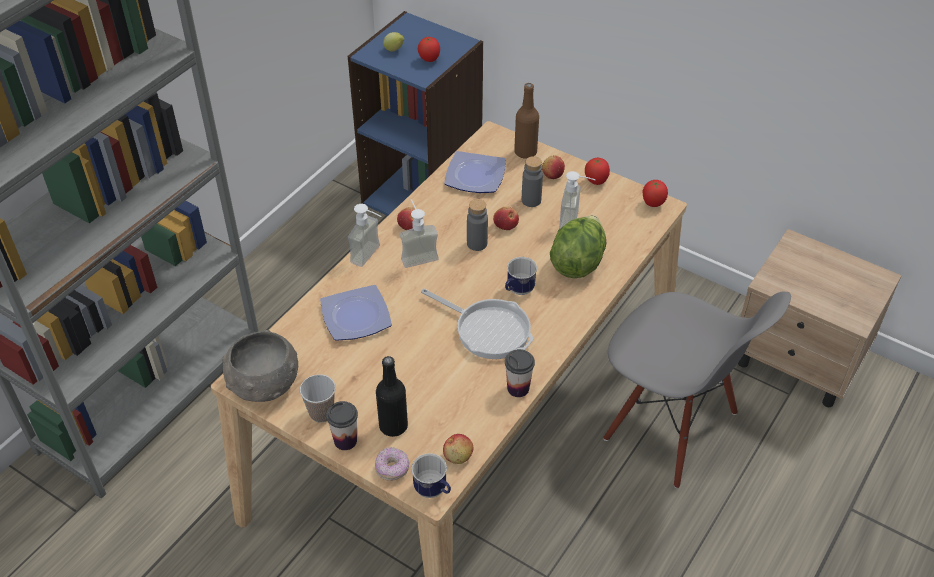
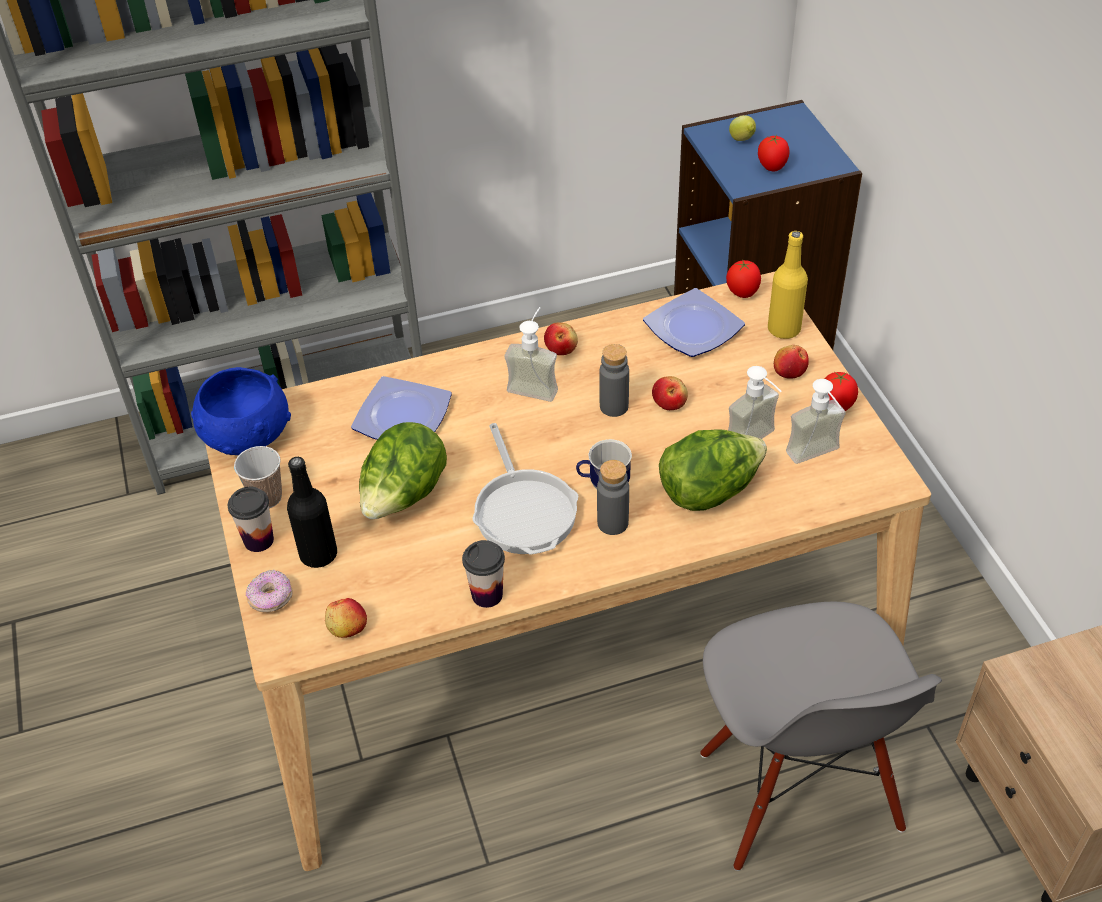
camera: 40 degrees right, 0 degrees up
grey bowl [222,330,298,402] -> blue bowl [191,367,291,455]
soap dispenser [348,204,381,267] -> soap dispenser moved to [786,379,846,464]
mug [411,453,451,498] -> none
brown bottle [514,83,539,159] -> yellow bottle [768,231,808,339]
grey bottle [522,156,543,207] -> grey bottle moved to [597,460,629,535]
tomato [643,180,668,207] -> tomato moved to [726,260,761,298]
none -> lettuce [359,422,447,519]

